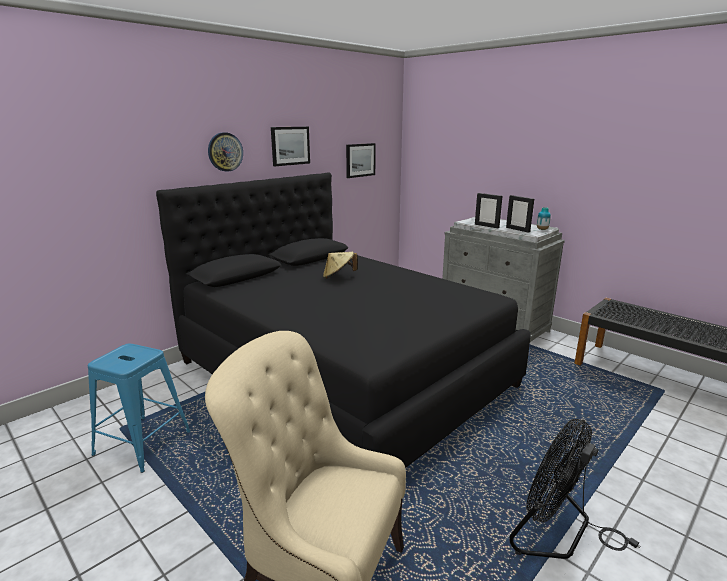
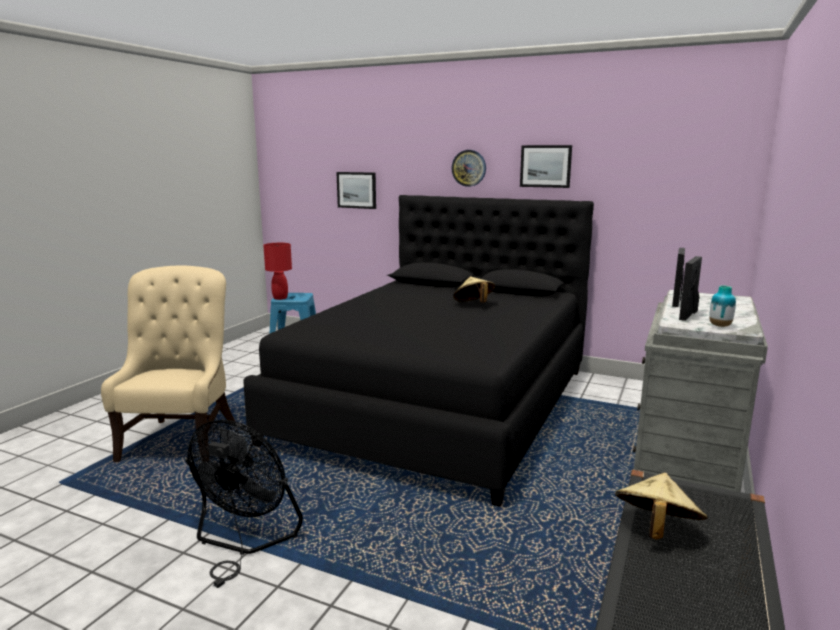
camera: 70 degrees right, 5 degrees down
picture [346,143,376,178] -> picture moved to [337,172,376,209]
none -> red table lamp [263,243,292,300]
none -> beige hat [615,472,708,539]

